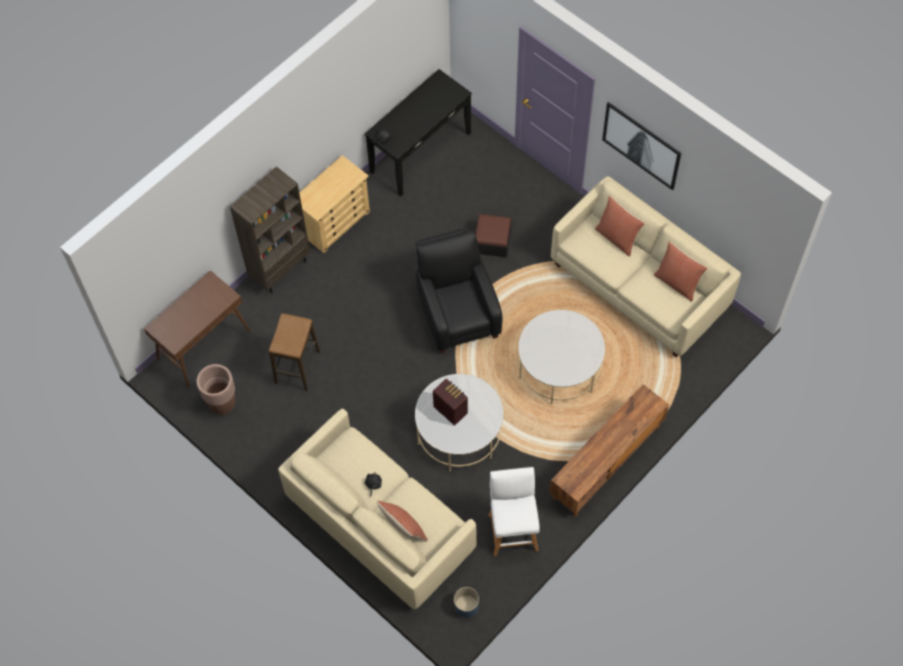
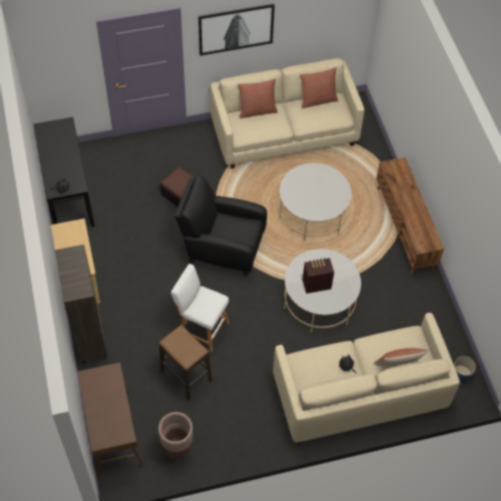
camera: 60 degrees left, 5 degrees down
white stool [488,467,540,556] -> white stool moved to [171,264,229,352]

